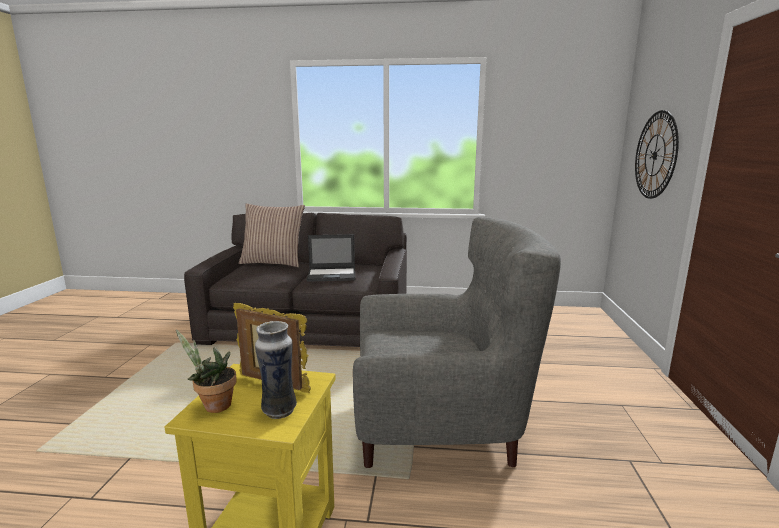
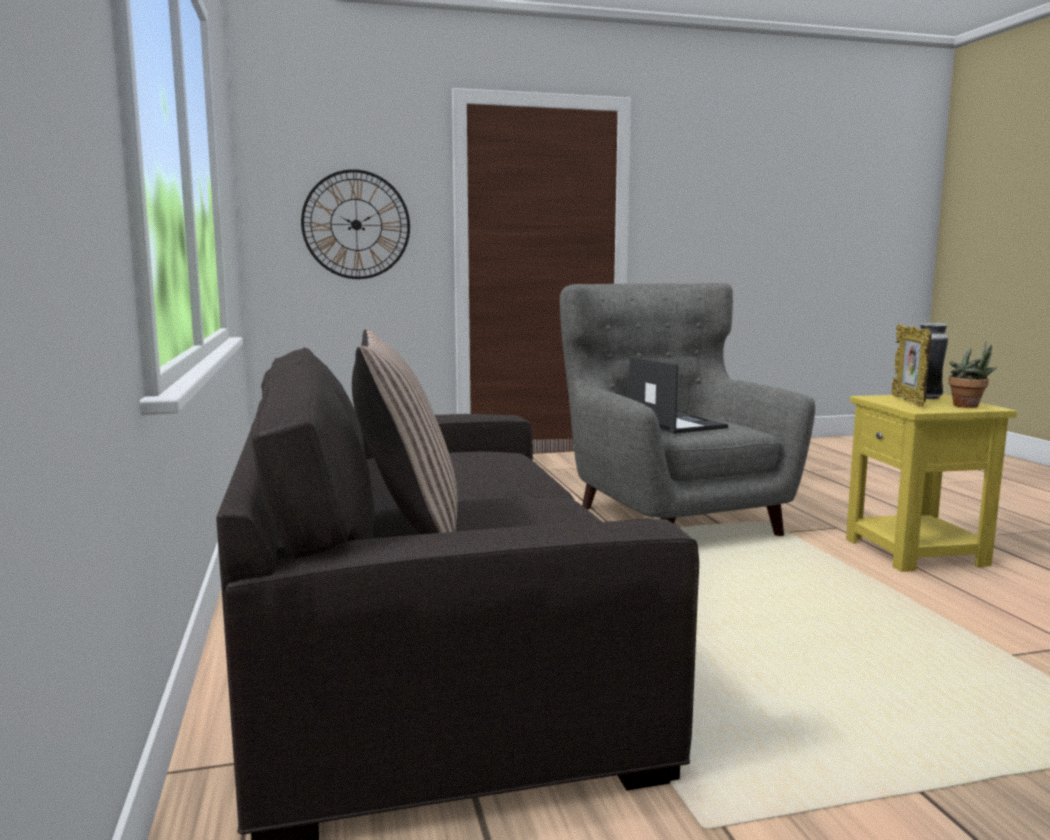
camera: 110 degrees left, 5 degrees down
laptop [307,234,356,282] -> laptop moved to [629,356,728,434]

